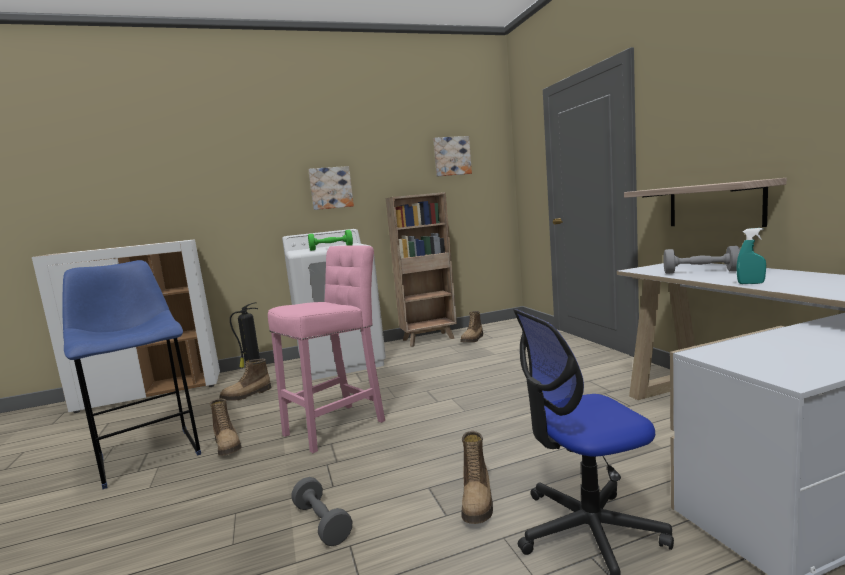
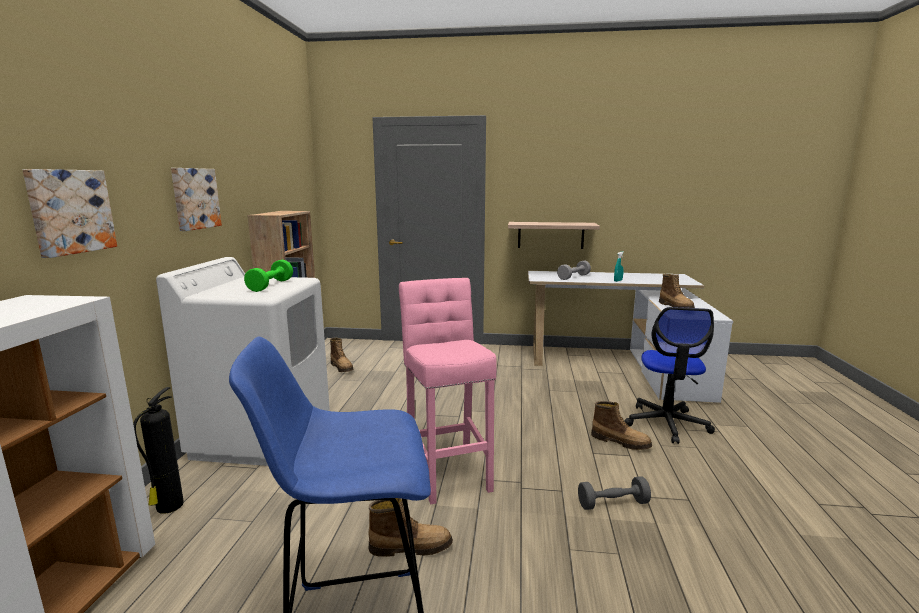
camera: 65 degrees left, 5 degrees up
boot [219,359,271,401] -> boot moved to [659,274,695,308]
picture [433,136,472,177] -> picture moved to [22,169,117,258]

